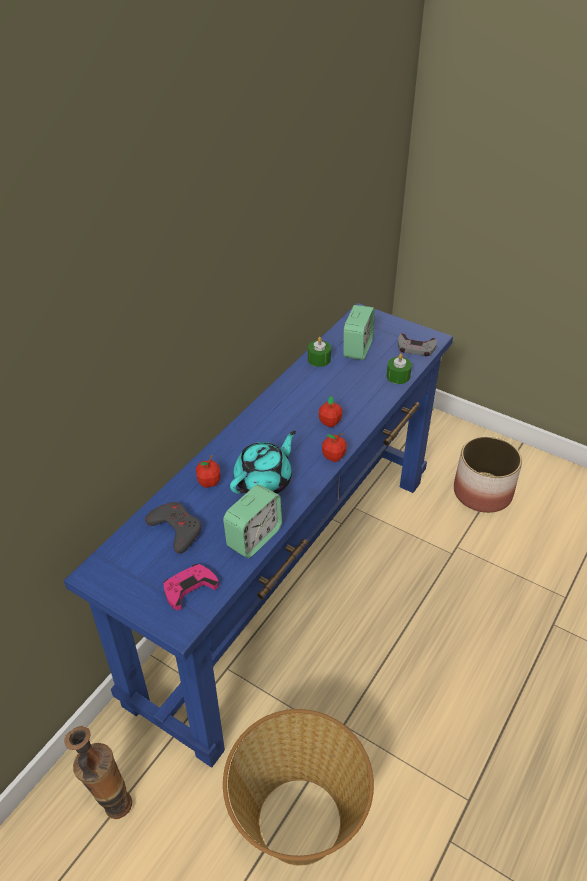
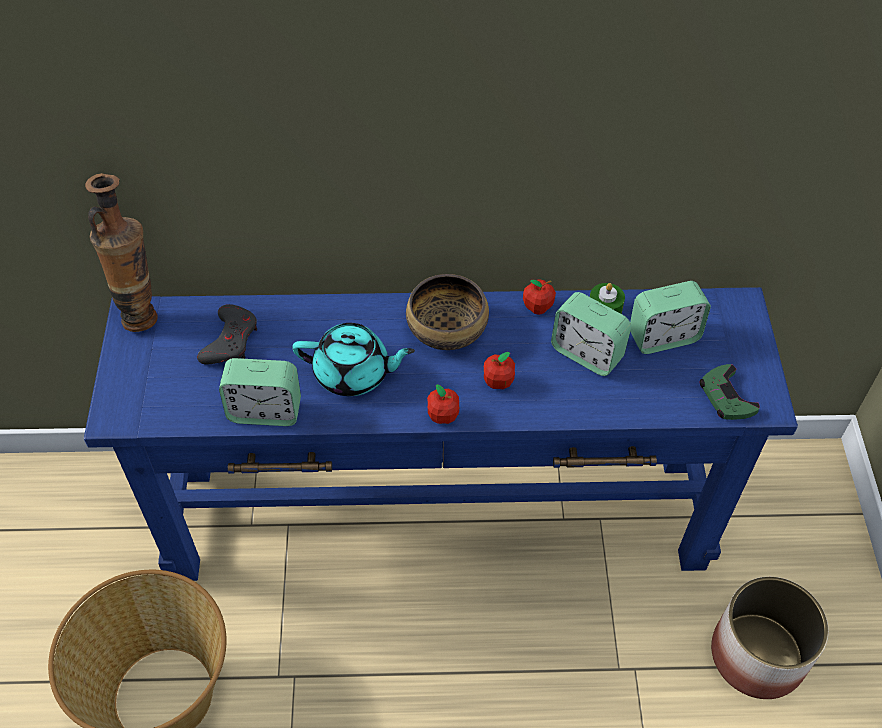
camera: 55 degrees right, 10 degrees up
vase [64,726,132,819] -> vase moved to [85,173,158,332]
pink game controller [163,564,219,610] -> none
apple [196,455,221,488] -> apple moved to [523,279,556,315]
green candle [386,353,412,384] -> none
grey game controller [398,333,437,356] -> green game controller [700,364,760,420]
none -> bowl [406,274,489,350]
none -> alarm clock [551,292,631,376]

